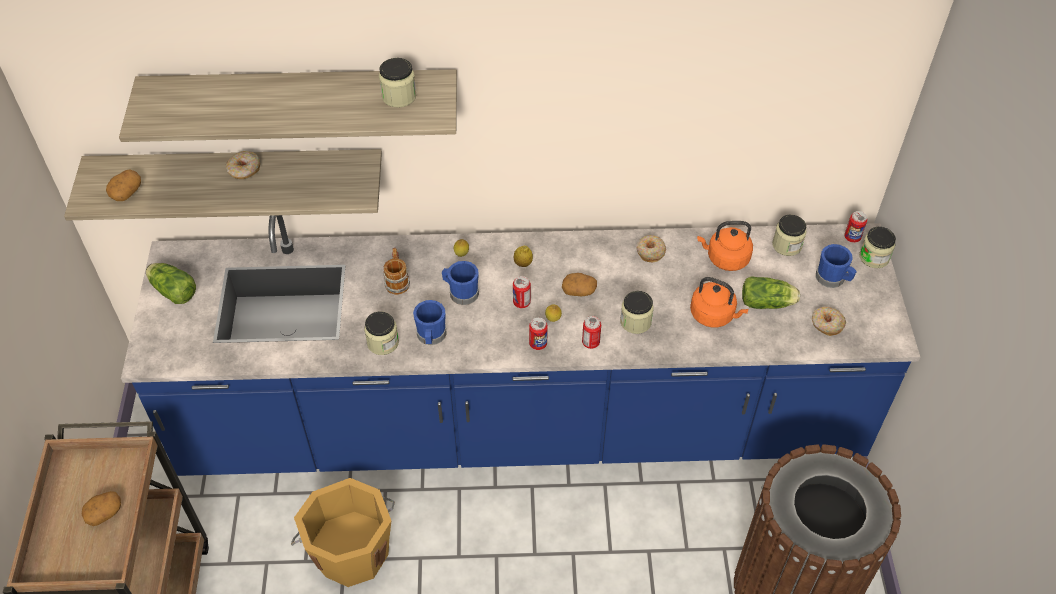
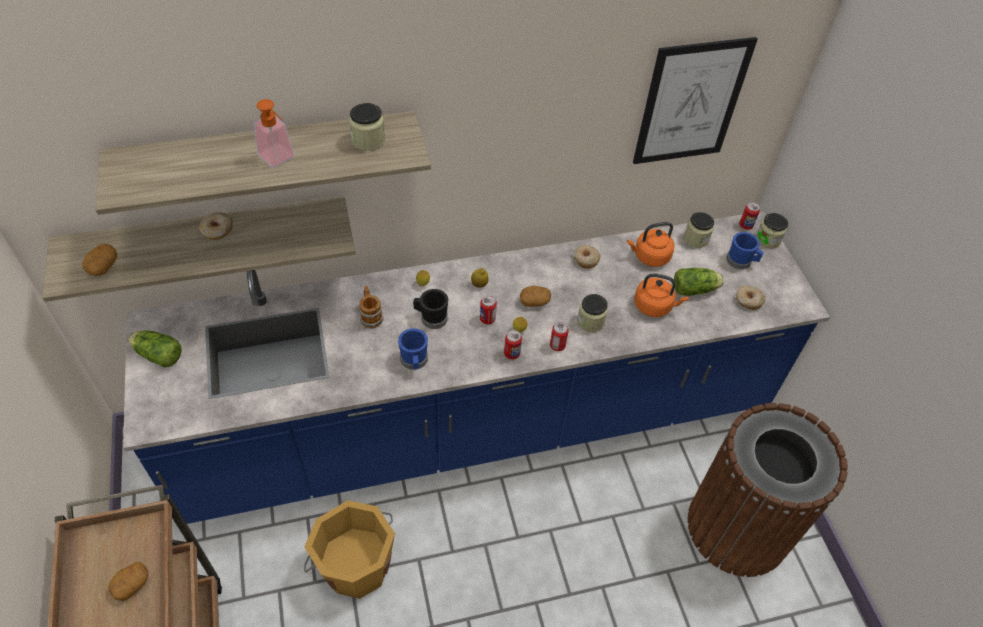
camera: 15 degrees left, 0 degrees up
jar [364,311,399,355] -> none
blue mug [442,261,479,305] -> black mug [413,289,448,329]
none -> soap dispenser [254,99,294,167]
none -> picture [633,37,758,164]

